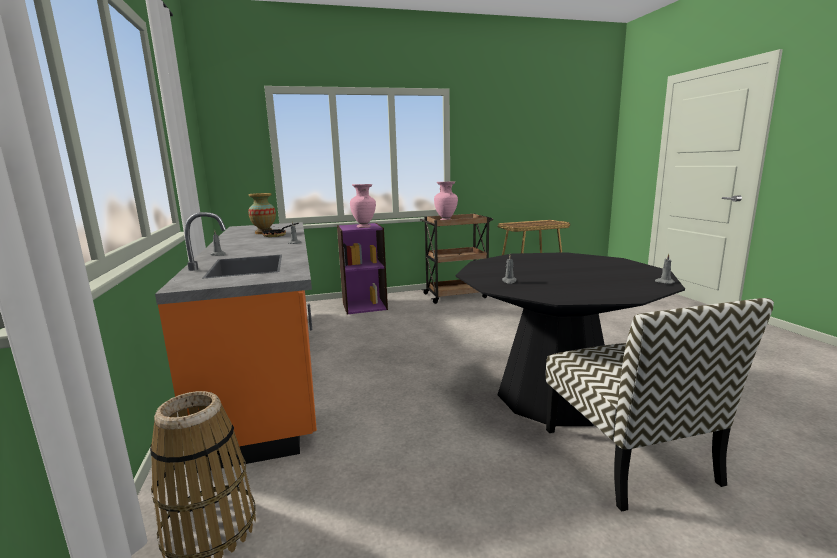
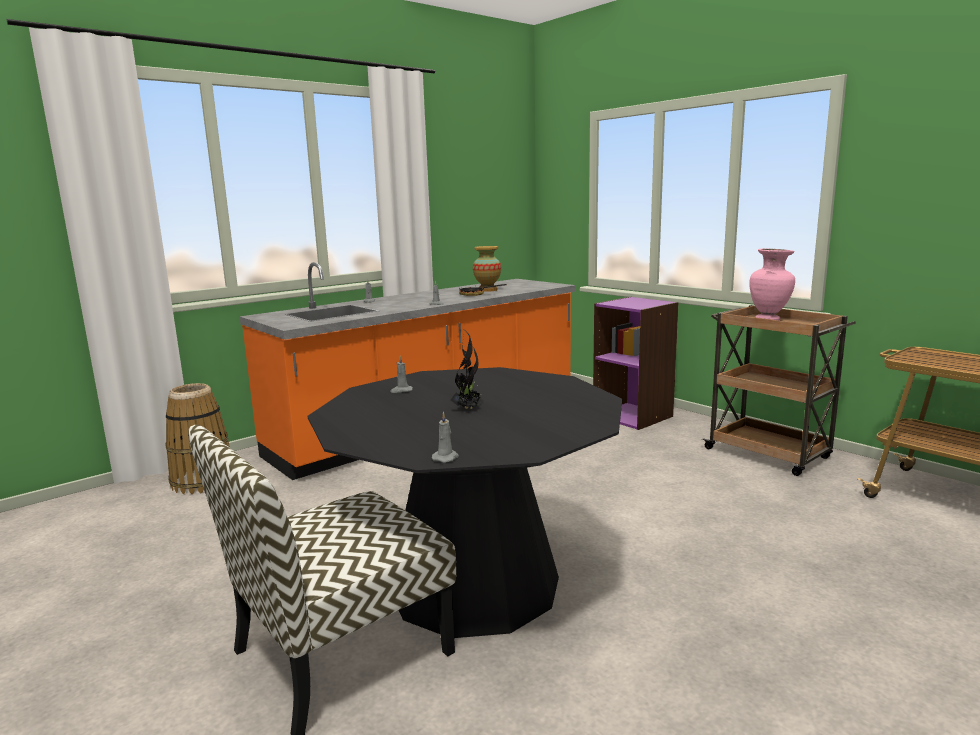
camera: 65 degrees right, 0 degrees up
pink vase [350,184,376,228] -> none
none -> potted plant [451,331,482,409]

